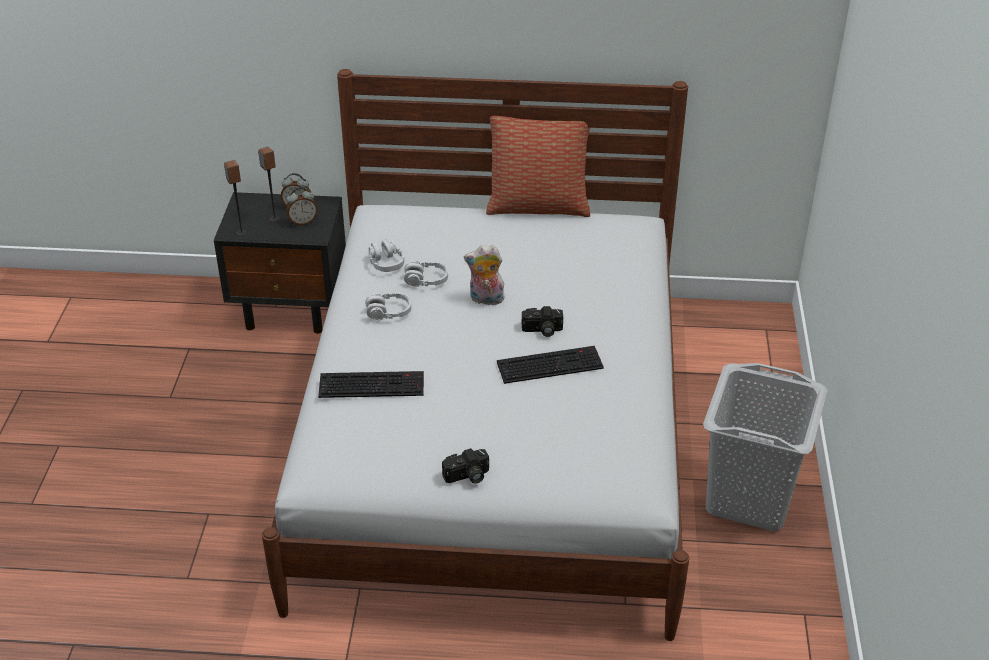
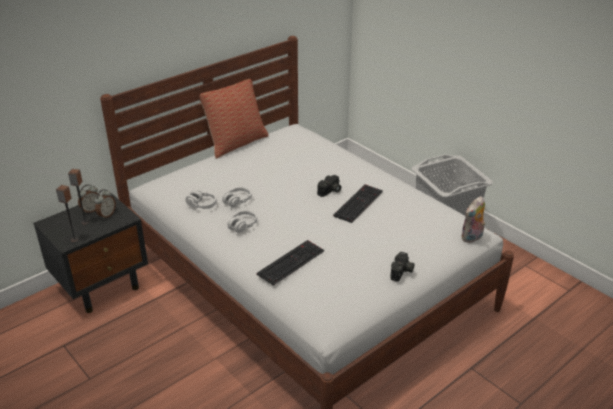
camera: 45 degrees left, 5 degrees down
plush toy [464,245,506,305] -> plush toy moved to [461,196,485,243]

